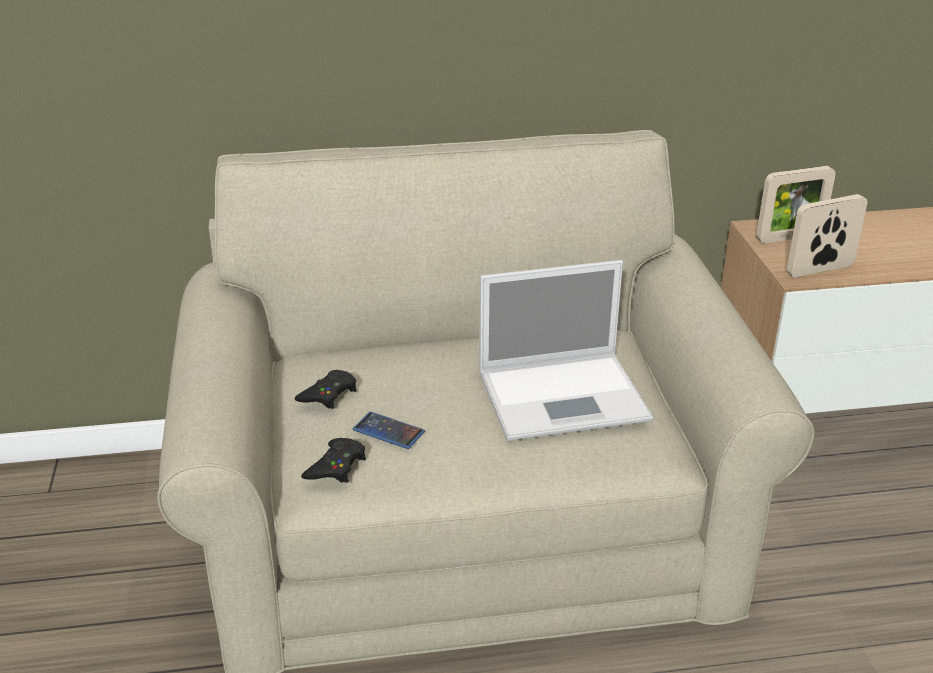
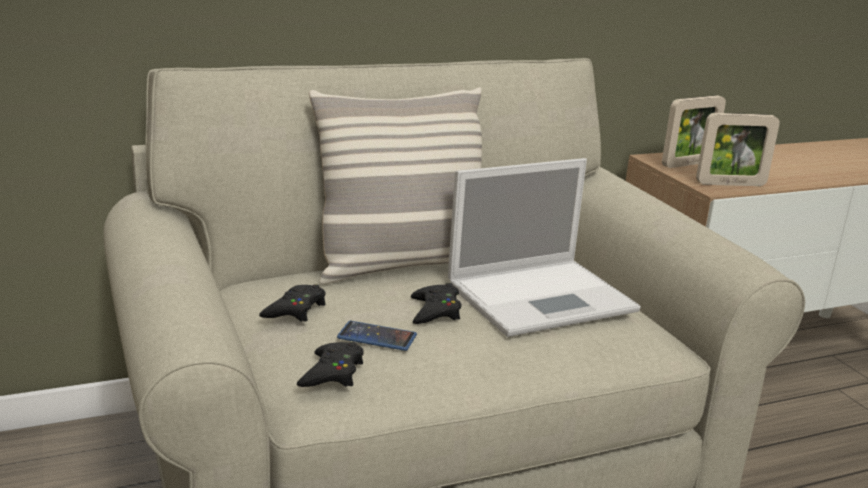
camera: 15 degrees left, 10 degrees down
picture frame [787,194,868,278] -> picture frame turned 150 degrees counterclockwise [696,113,780,186]
none -> pillow [309,87,482,284]
none -> black game controller [411,283,461,324]

